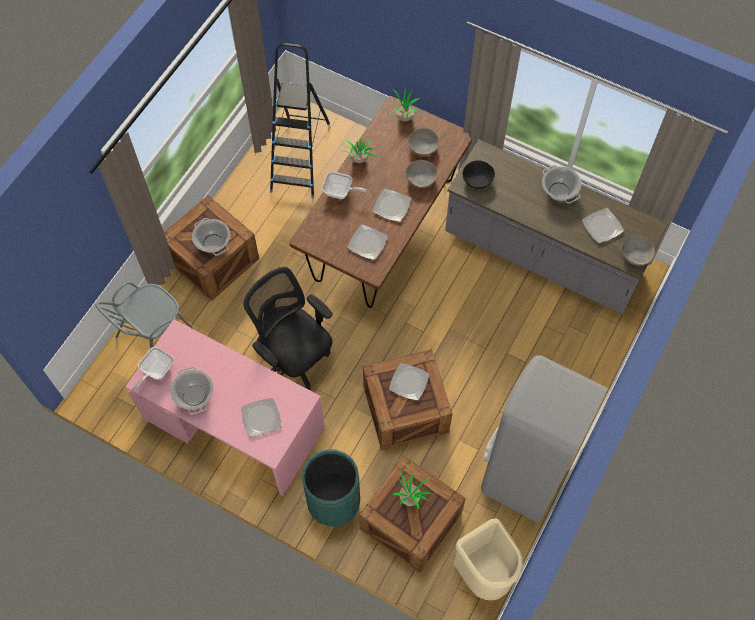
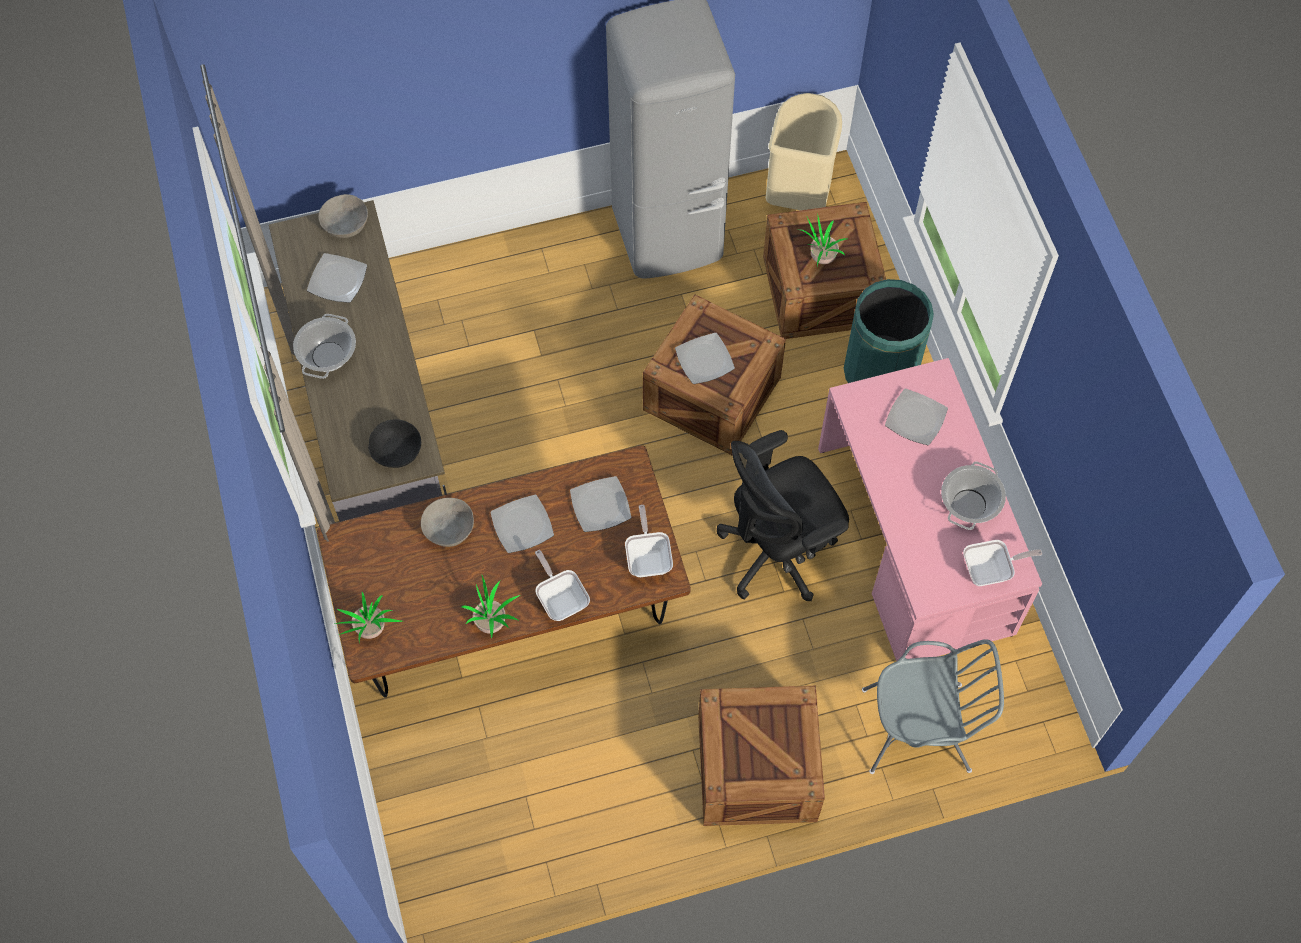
camera: 135 degrees left, 0 degrees up
cooking pot [192,218,230,256] -> none
black office chair [243,267,332,390] -> black office chair turned 60 degrees clockwise [717,430,849,601]
black step ladder [270,43,330,198] -> none
grey bowl [408,128,439,156] -> none
none -> frying pan [625,505,673,577]

